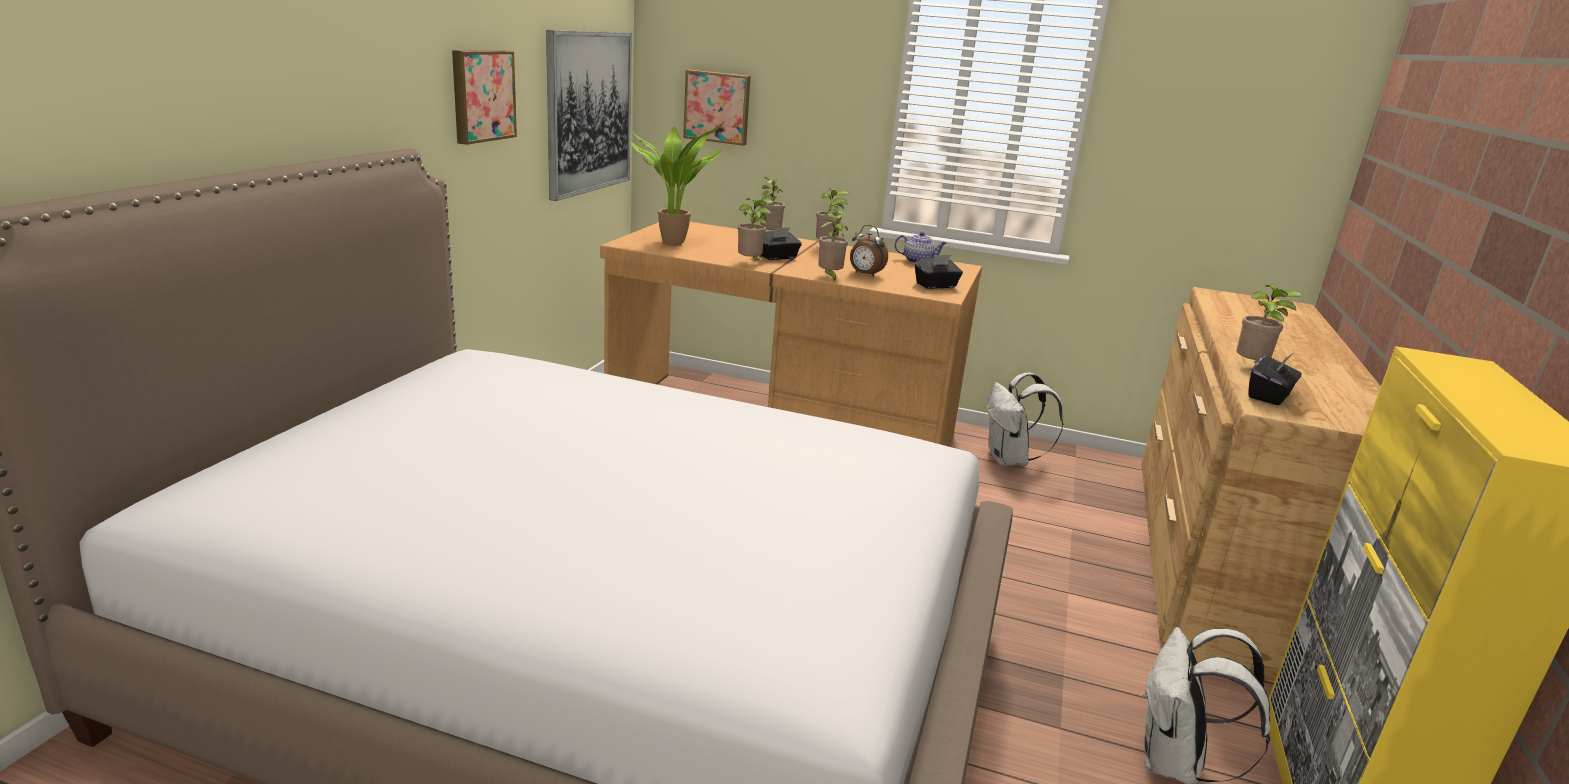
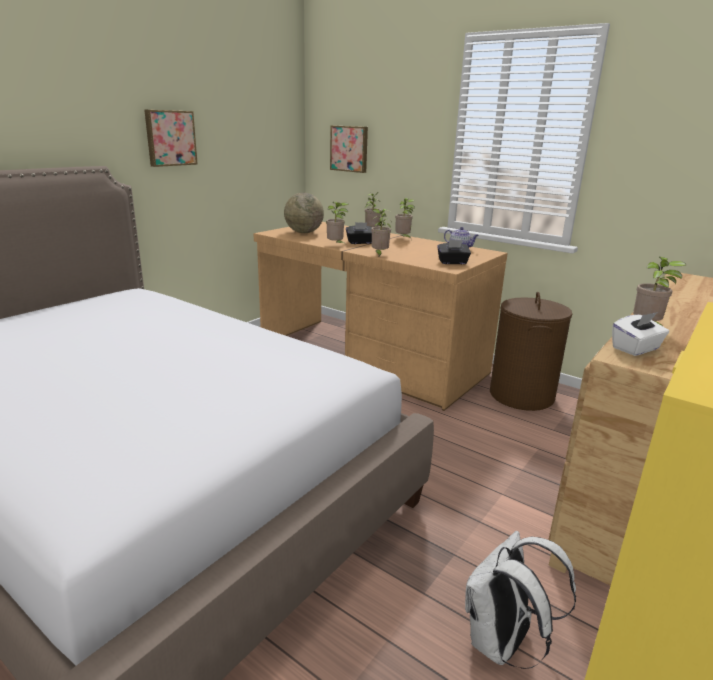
camera: 20 degrees right, 0 degrees up
picture [546,30,632,201] -> none
potted plant [631,121,724,245] -> globe [284,193,324,233]
alarm clock [850,225,888,277] -> none
white backpack [987,372,1063,466] -> brown laundry basket [490,292,572,411]
black tissue box [1248,353,1302,405] -> white tissue box [612,312,669,356]

